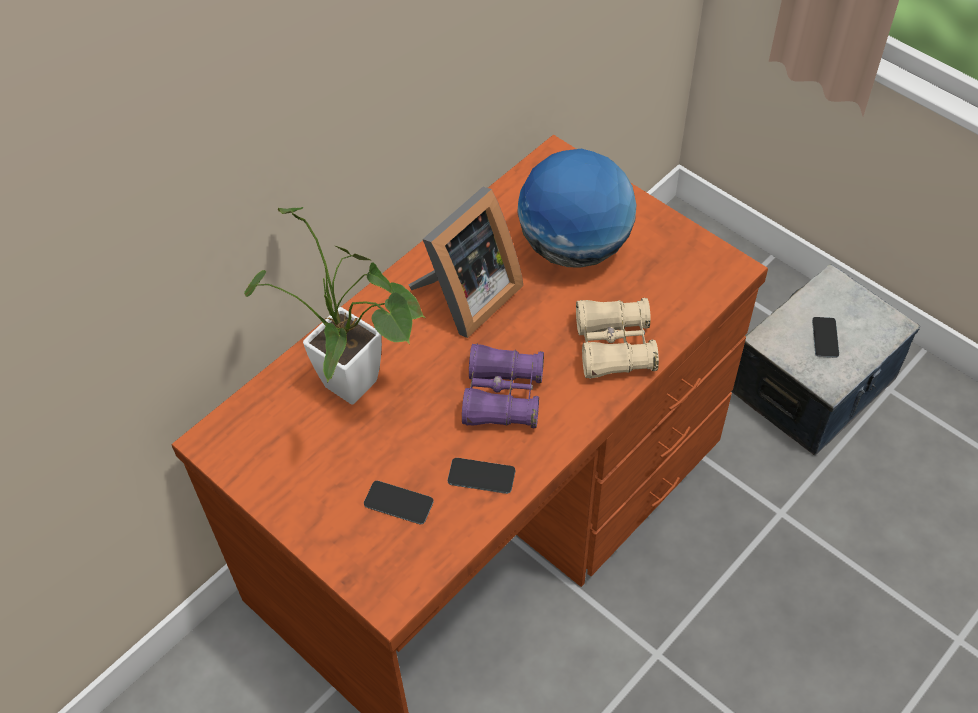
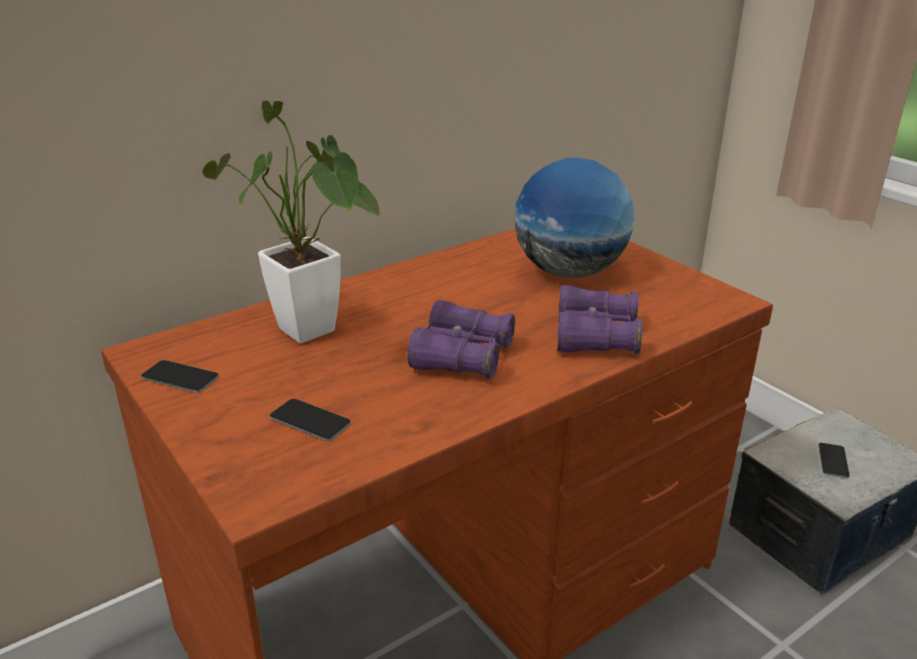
camera: 10 degrees right, 25 degrees down
picture frame [409,187,523,338] -> none
phone [447,458,515,494] -> phone moved to [141,360,219,393]
beige binoculars [576,298,659,379] -> purple binoculars [557,285,642,354]

